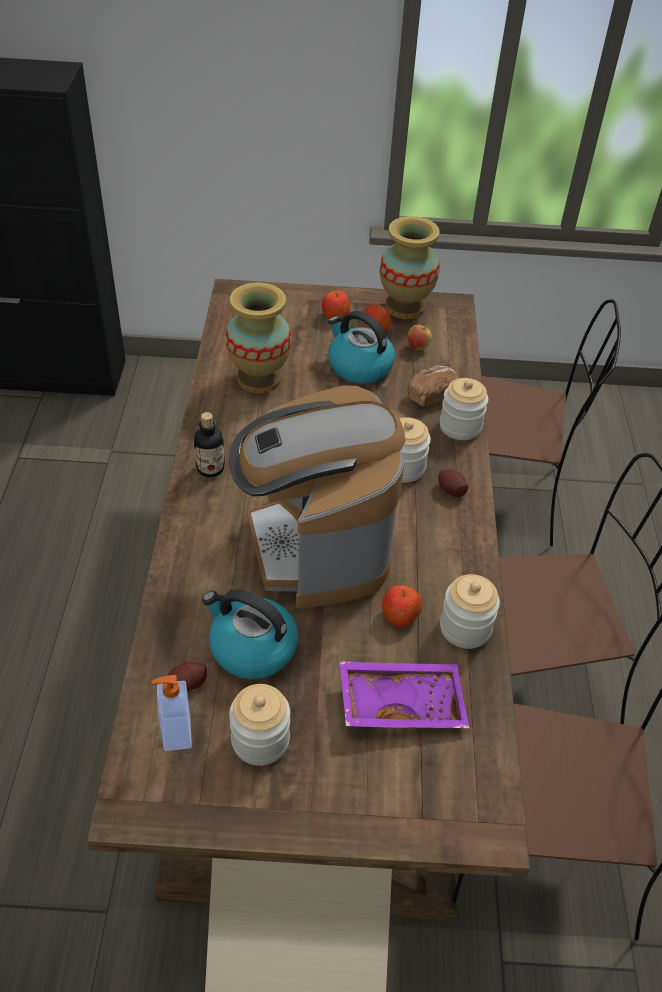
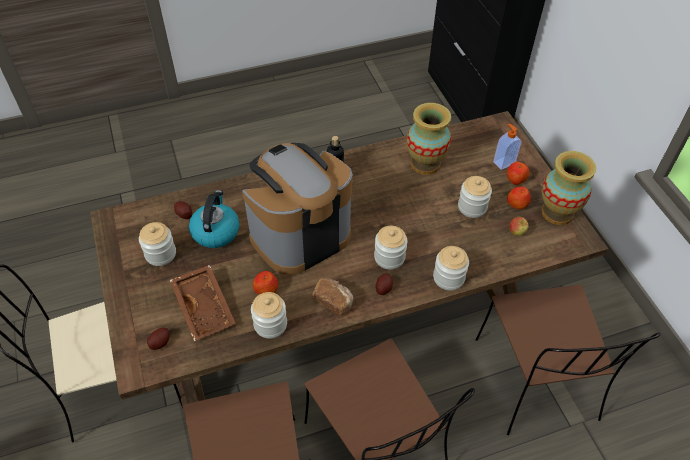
camera: 70 degrees right, 5 degrees up
soap dispenser [151,675,192,751] -> soap dispenser moved to [493,124,521,170]
kettle [328,311,395,384] -> jar [458,176,492,218]
purple tray [340,661,469,728] -> brown tray [170,265,236,341]
bread [407,366,459,407] -> bread moved to [313,278,353,315]
none -> potato [147,327,170,350]

